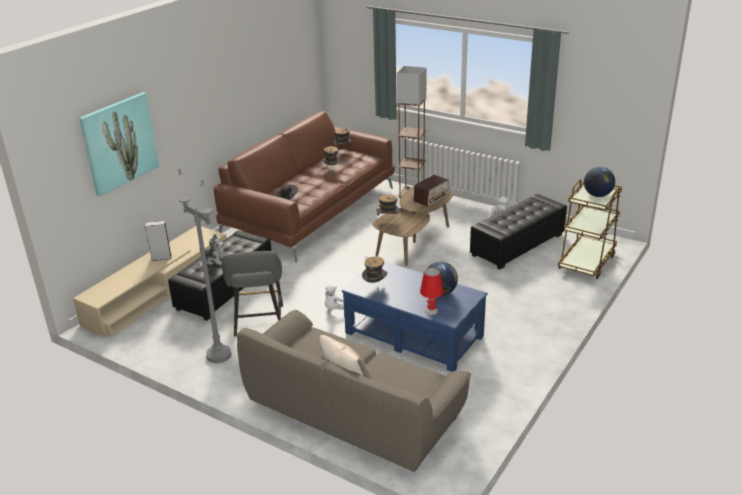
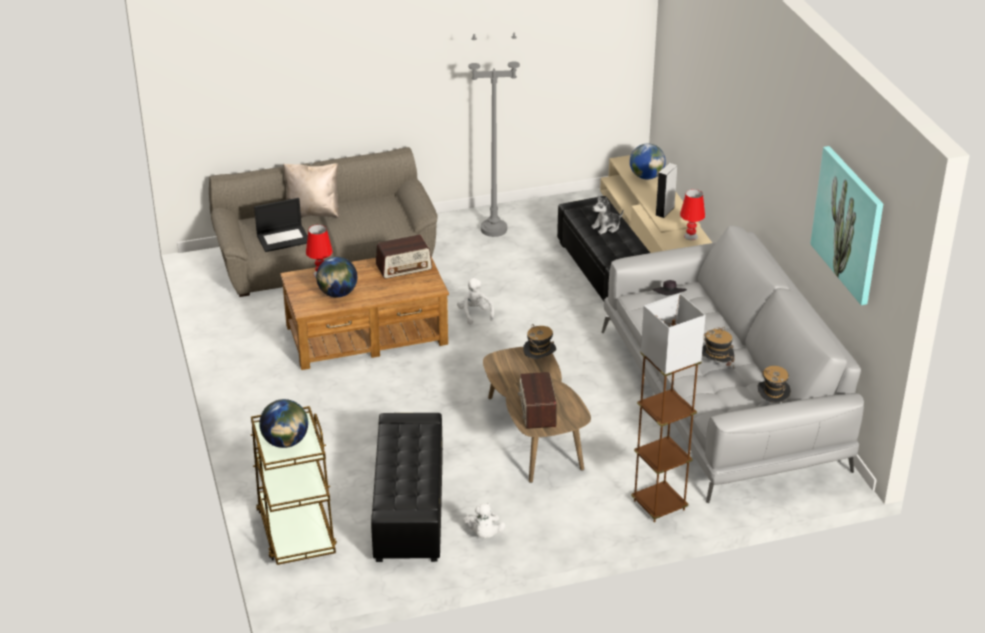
camera: 130 degrees right, 5 degrees up
picture [79,92,159,196] -> picture moved to [810,146,883,305]
brown sofa [213,111,395,263] -> grey sofa [601,225,864,503]
grey stool [222,251,283,337] -> none
blue coffee table [342,262,488,372] -> brown coffee table [280,257,449,370]
hat [362,256,388,283] -> radio [376,235,432,279]
none -> laptop [254,198,308,252]
none -> globe [630,143,666,179]
none -> red table lamp [680,189,705,240]

